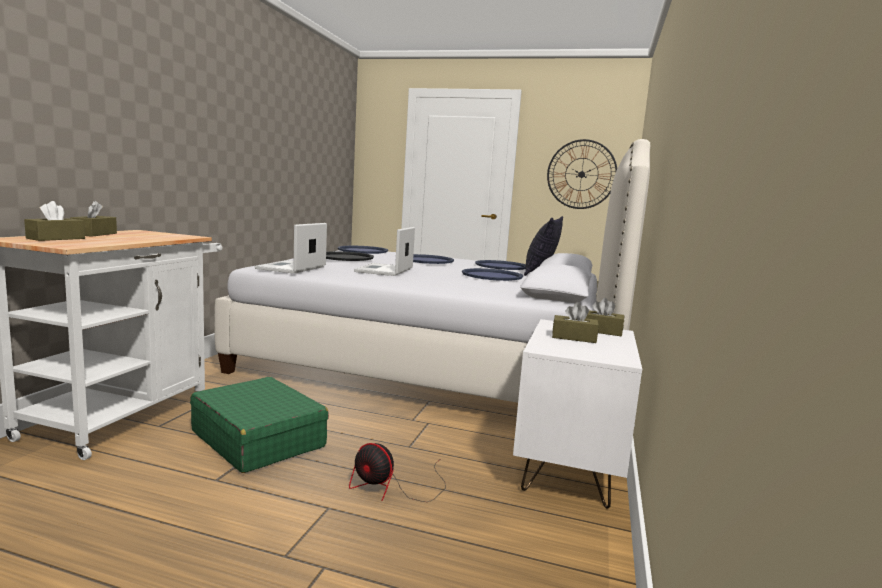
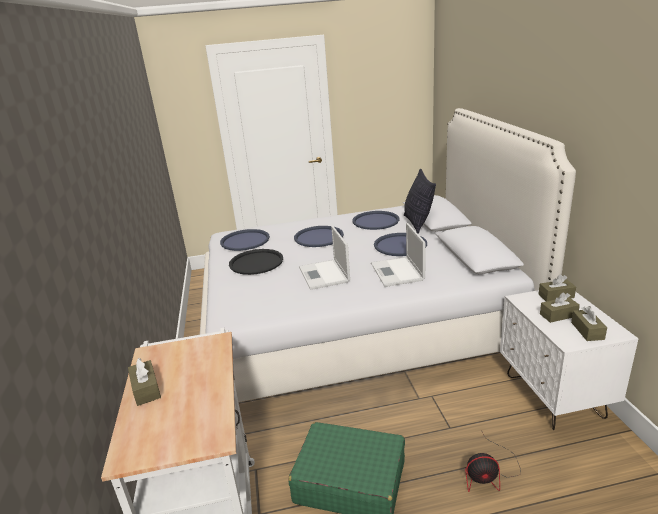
camera: 25 degrees left, 15 degrees up
brown tissue box [24,201,85,241] -> brown tissue box moved to [571,306,607,341]
laptop [254,223,327,274] -> laptop moved to [371,223,426,287]
wall clock [547,139,617,209] -> none

